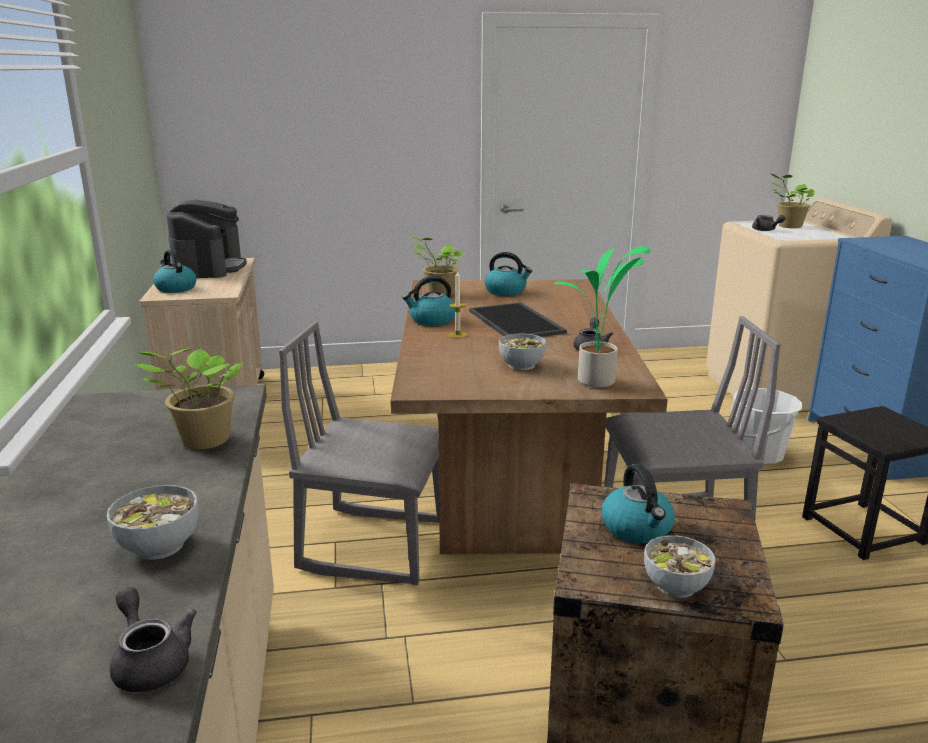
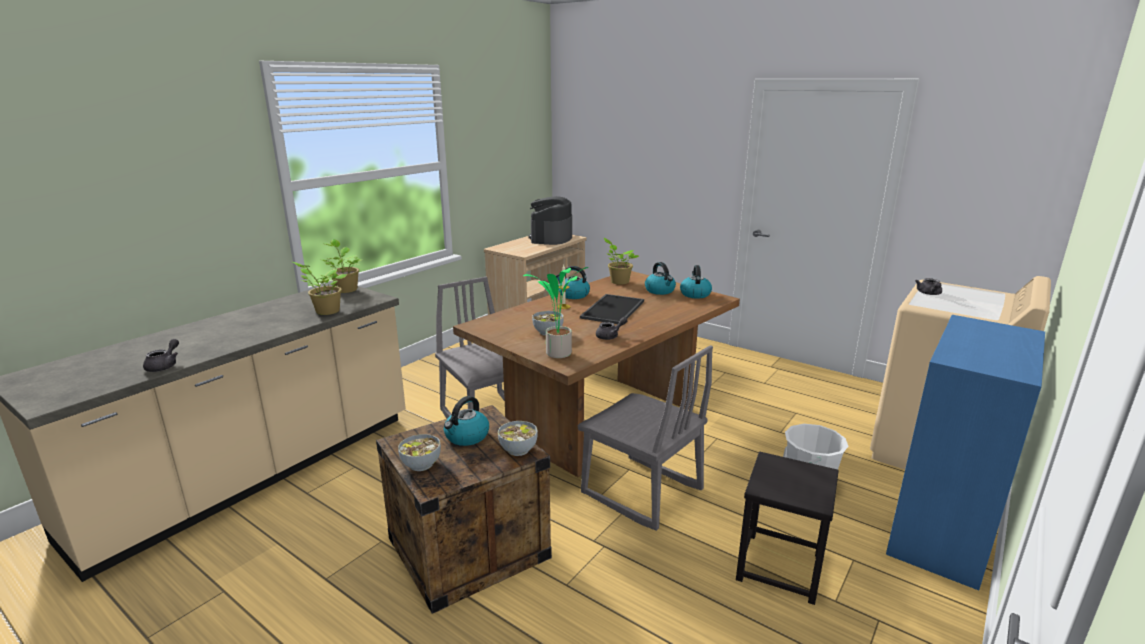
camera: 45 degrees right, 0 degrees up
bowl [107,485,198,560] -> bowl moved to [498,421,538,456]
kettle [153,250,196,293] -> kettle moved to [680,265,712,299]
coffee machine [167,200,247,278] -> coffee machine turned 150 degrees clockwise [528,196,572,245]
potted plant [770,173,815,228] -> potted plant moved to [320,239,362,293]

